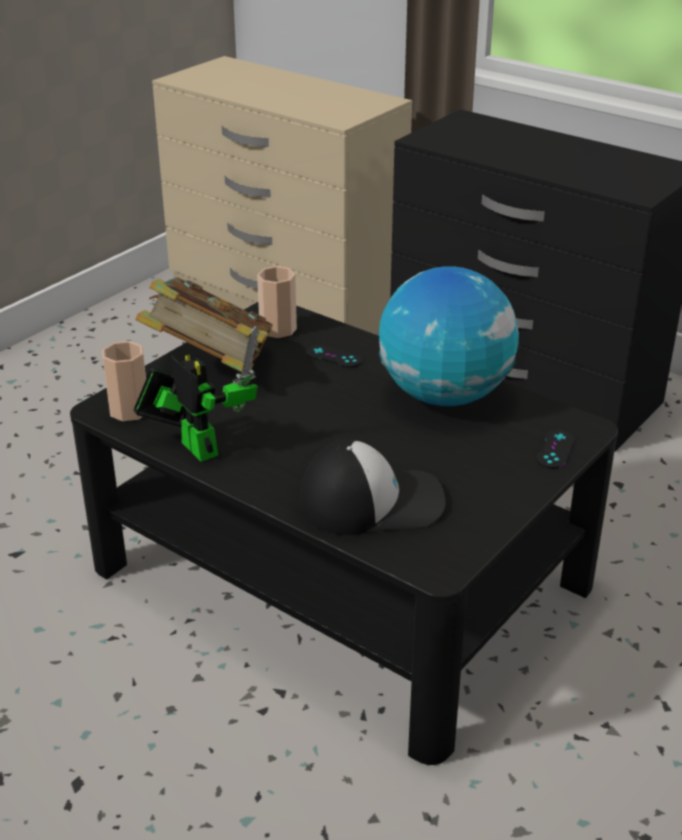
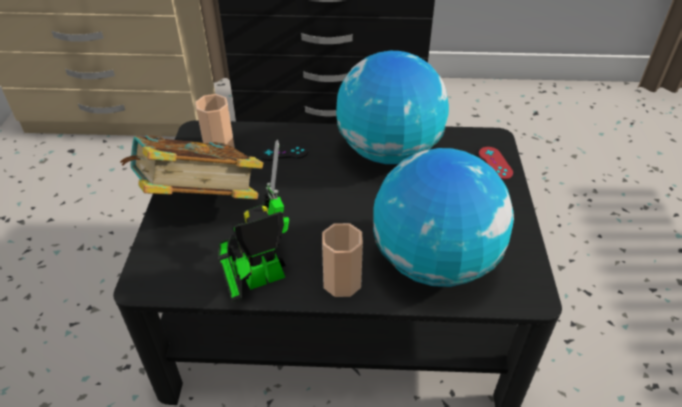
camera: 35 degrees left, 10 degrees up
cup [102,341,146,421] -> cup moved to [322,223,363,297]
toy robot [133,326,259,462] -> toy robot turned 45 degrees counterclockwise [218,140,289,302]
cap [300,440,445,535] -> globe [373,148,514,287]
black game controller [536,430,575,469] -> red game controller [479,147,513,180]

